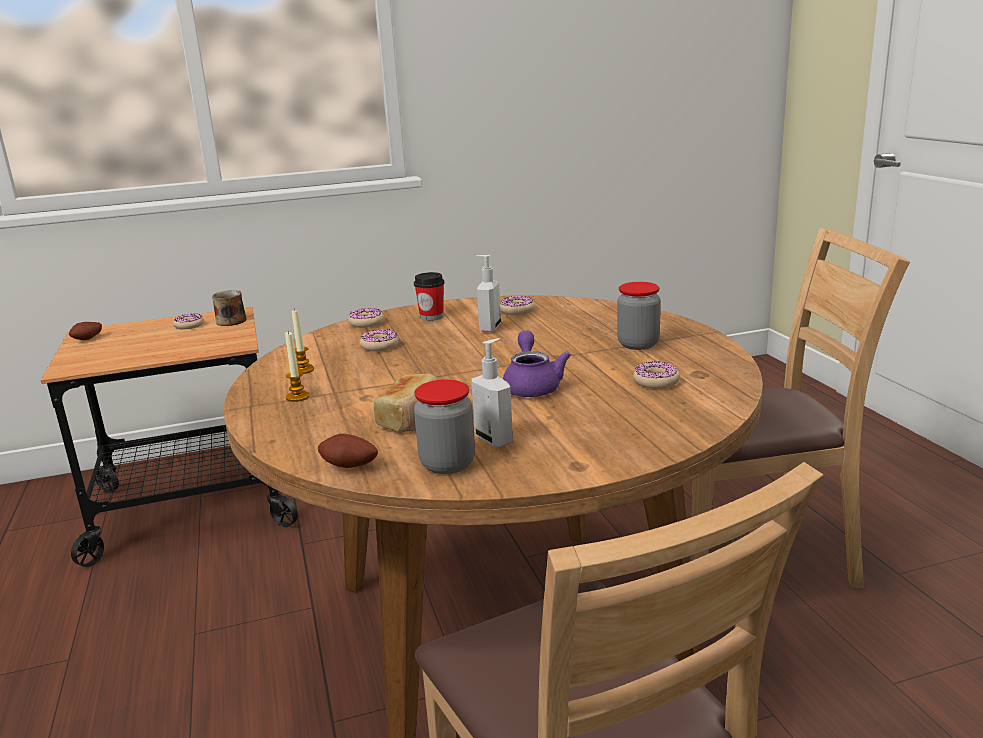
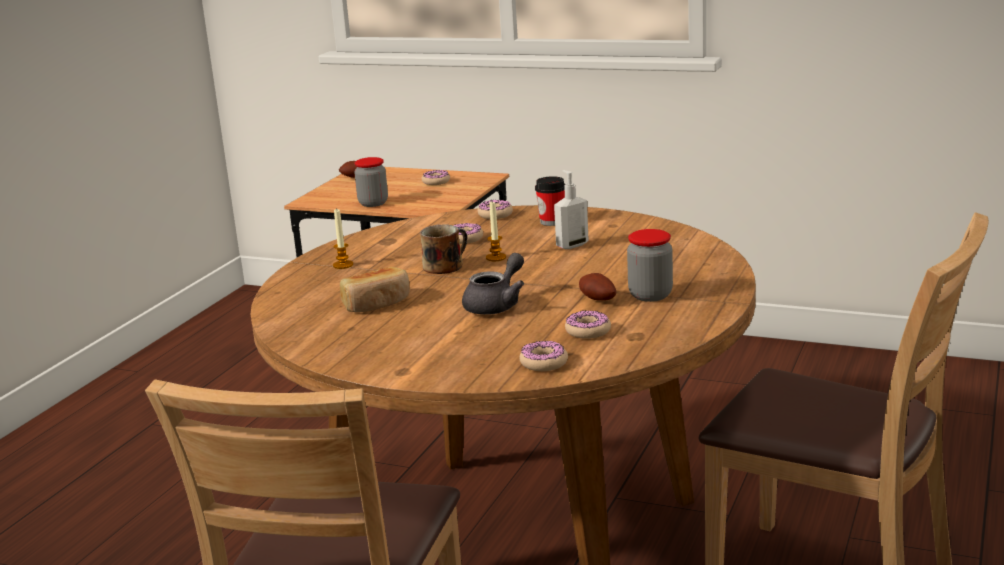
camera: 40 degrees right, 0 degrees up
mug [212,290,246,326] -> mug moved to [420,224,467,274]
candle [292,308,314,374] -> candle moved to [486,201,506,261]
potato [318,434,378,468] -> potato moved to [579,273,616,301]
jar [414,379,475,474] -> jar moved to [354,157,388,207]
soap dispenser [471,338,513,447] -> none
donut [500,296,535,315] -> donut moved to [520,341,568,371]
purple teapot [503,330,571,397] -> grey teapot [462,253,524,315]

